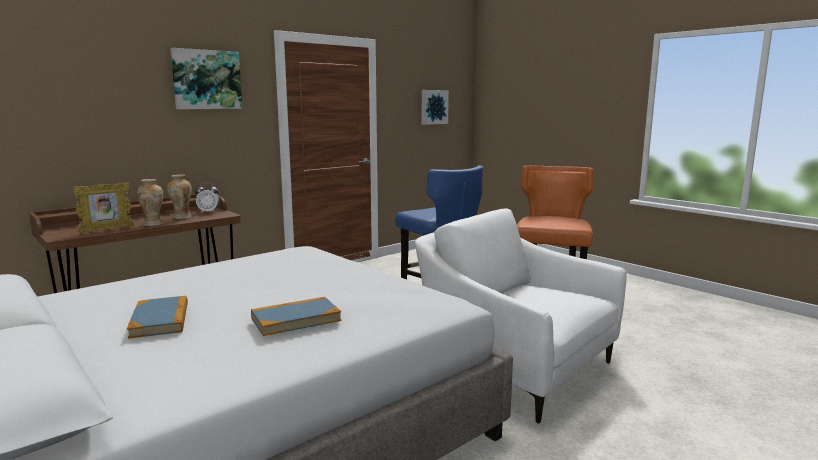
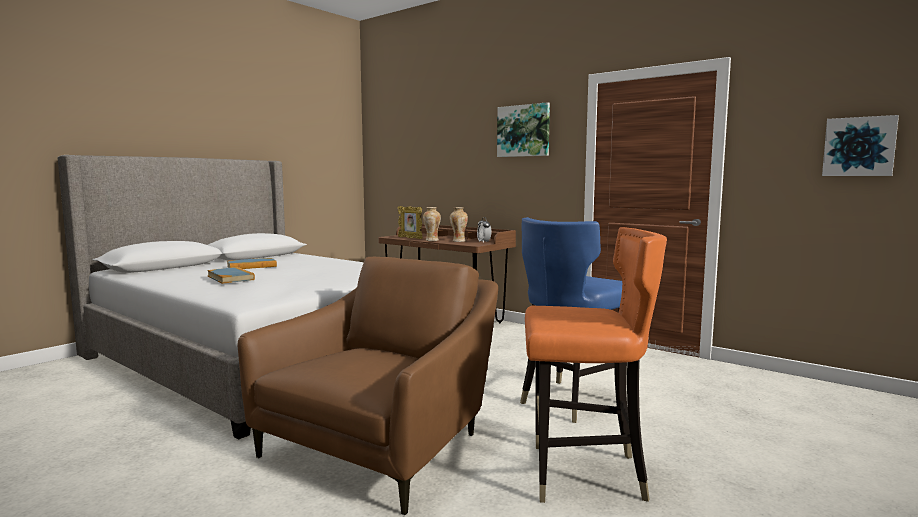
camera: 80 degrees right, 5 degrees down
white armchair [415,209,627,424] -> brown armchair [238,257,498,515]

